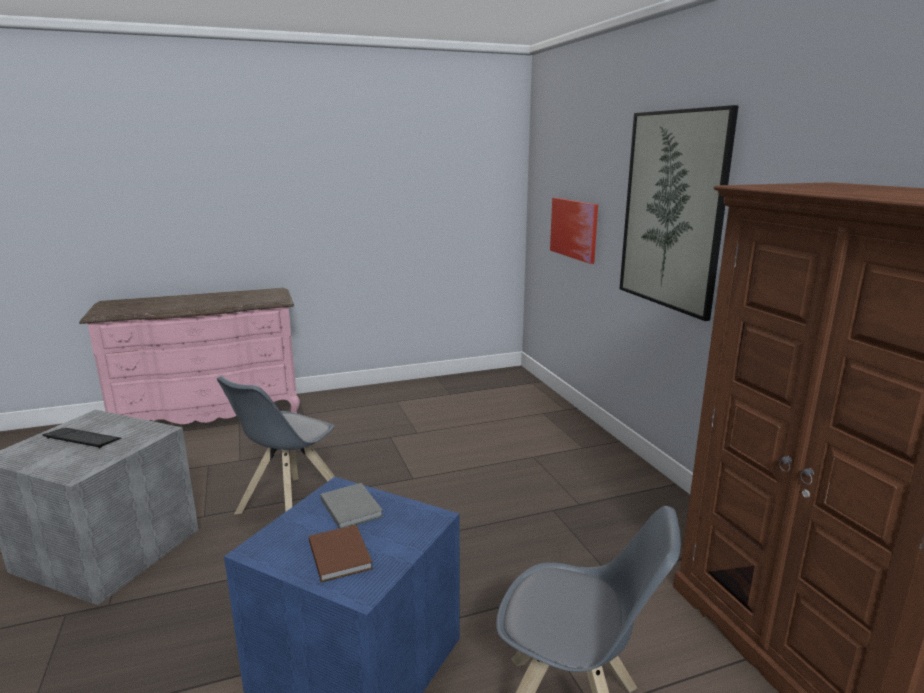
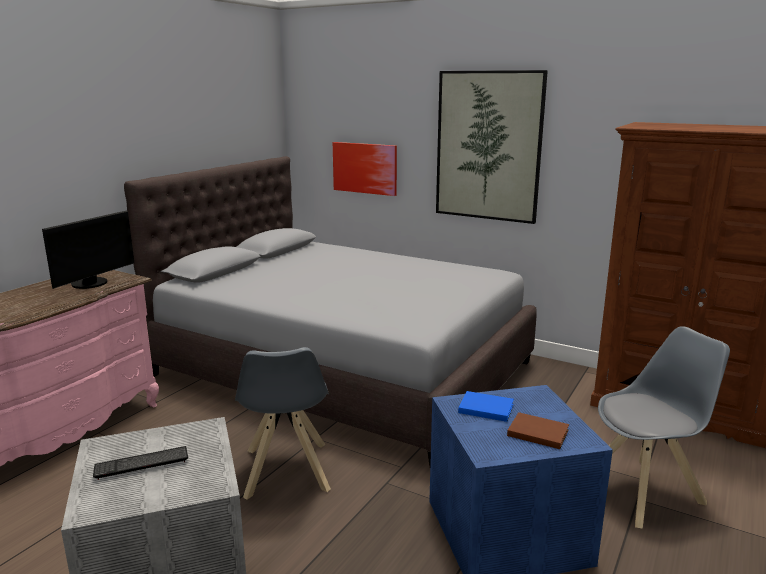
camera: 40 degrees left, 0 degrees up
grey book [321,483,383,529] -> blue book [458,391,514,422]
none -> monitor [42,210,134,289]
none -> grey bed [124,156,537,466]

